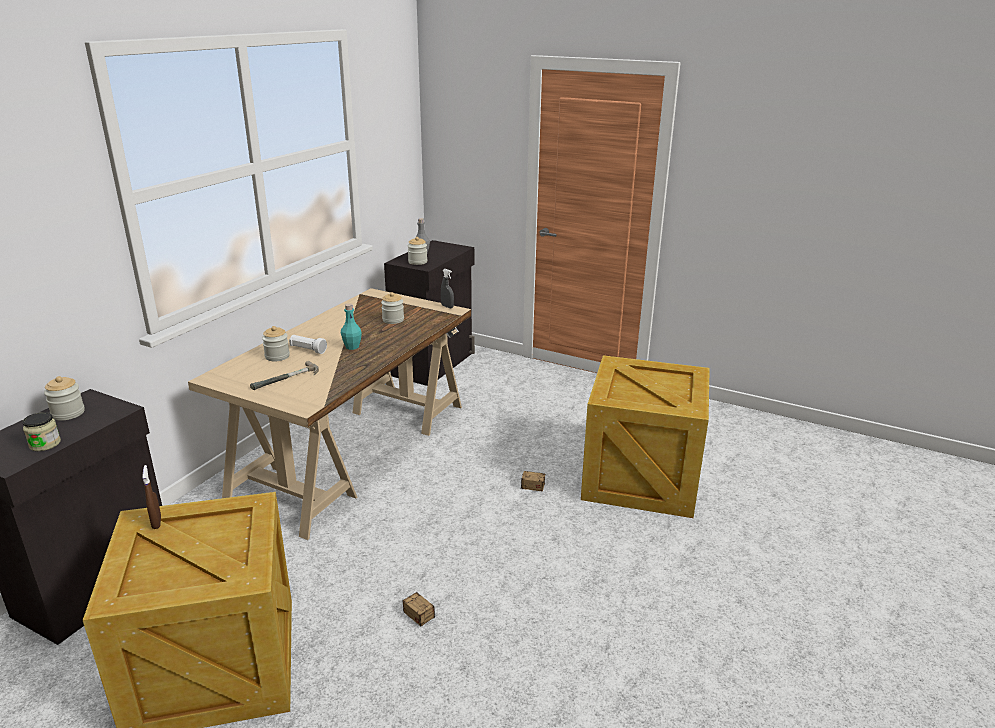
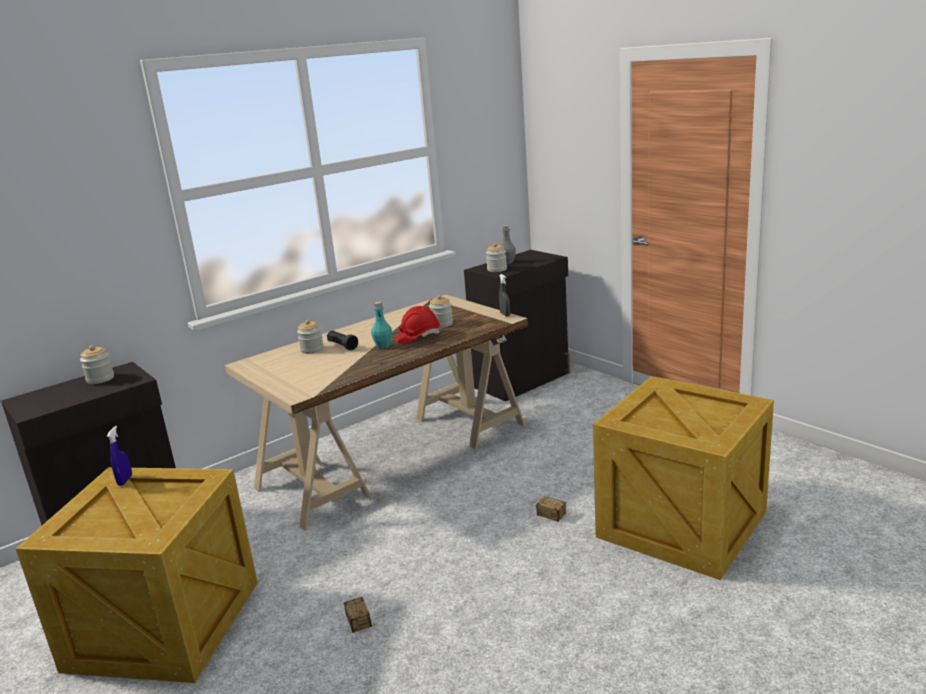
camera: 25 degrees right, 5 degrees down
jar [22,412,61,451] -> none
brown spray bottle [143,465,161,529] -> blue spray bottle [107,426,132,486]
hammer [250,361,319,390] -> none
white flashlight [289,335,327,354] -> black flashlight [327,330,358,350]
none -> red hard hat [396,306,440,344]

